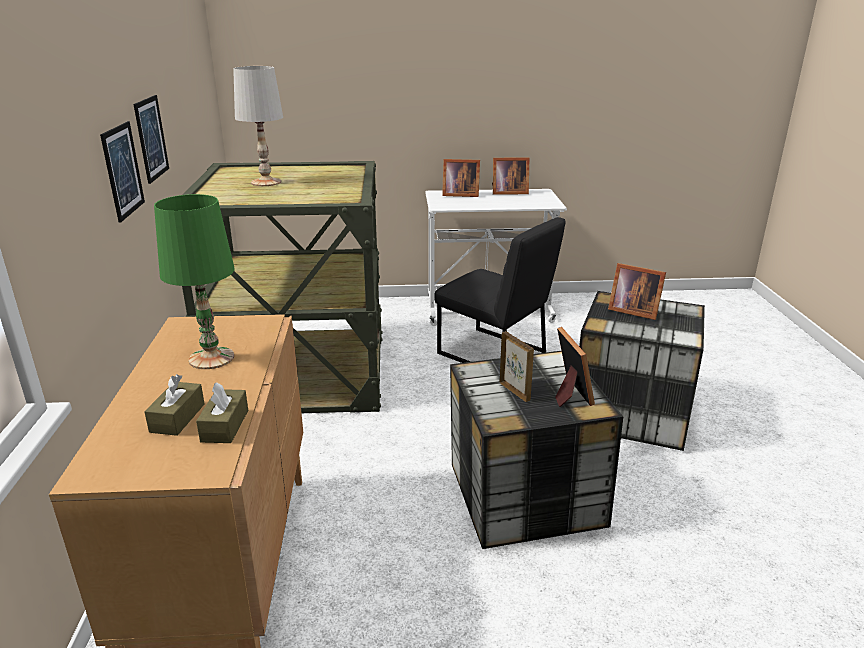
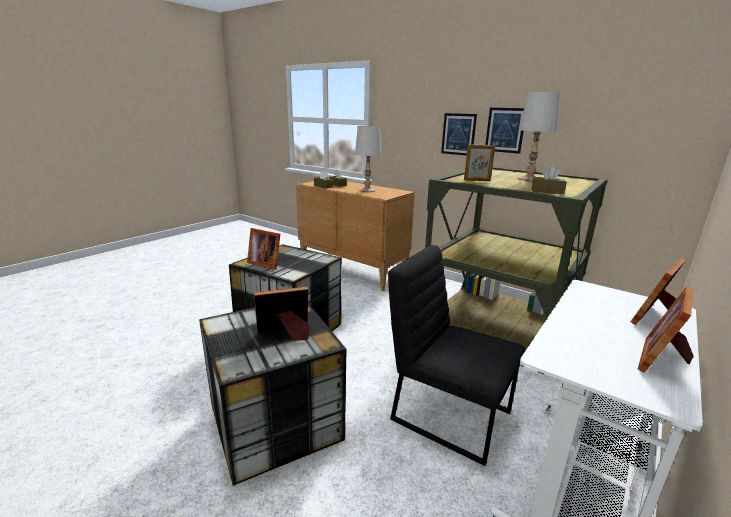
camera: 130 degrees right, 5 degrees down
green table lamp [154,194,235,369] -> white table lamp [355,126,381,192]
black chair [434,217,566,363] -> black chair turned 45 degrees clockwise [388,245,525,466]
picture frame [499,331,534,402] -> picture frame moved to [464,144,495,181]
none -> brown tissue box [532,167,567,194]

